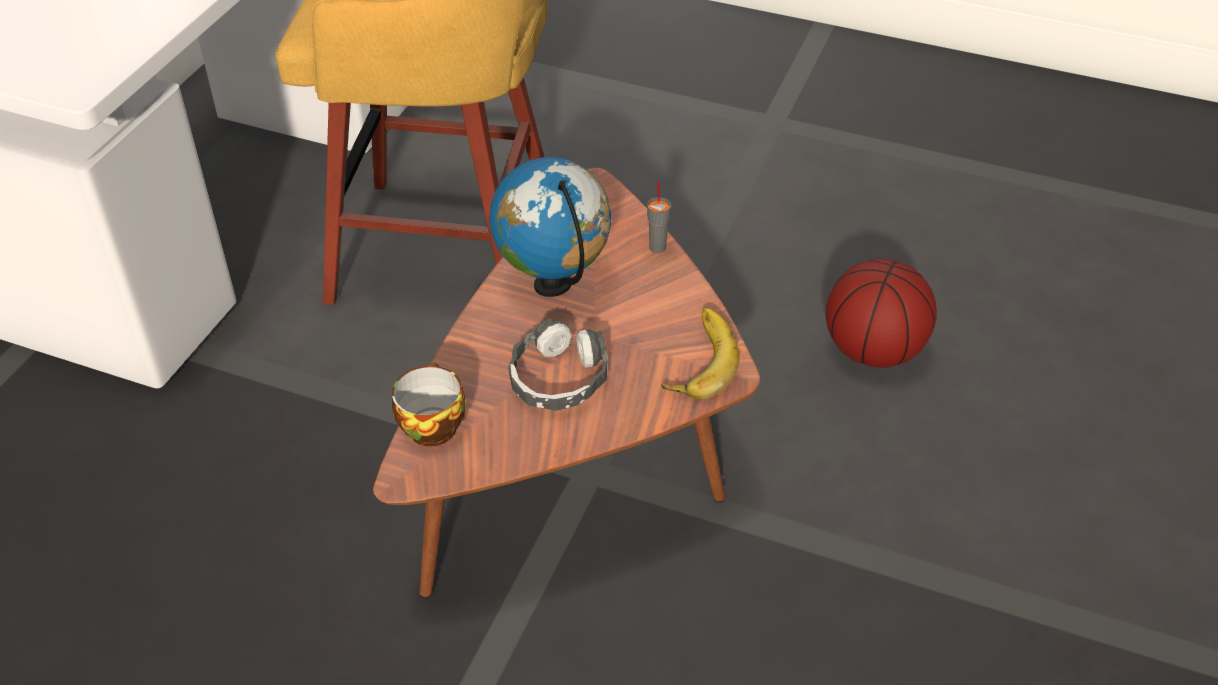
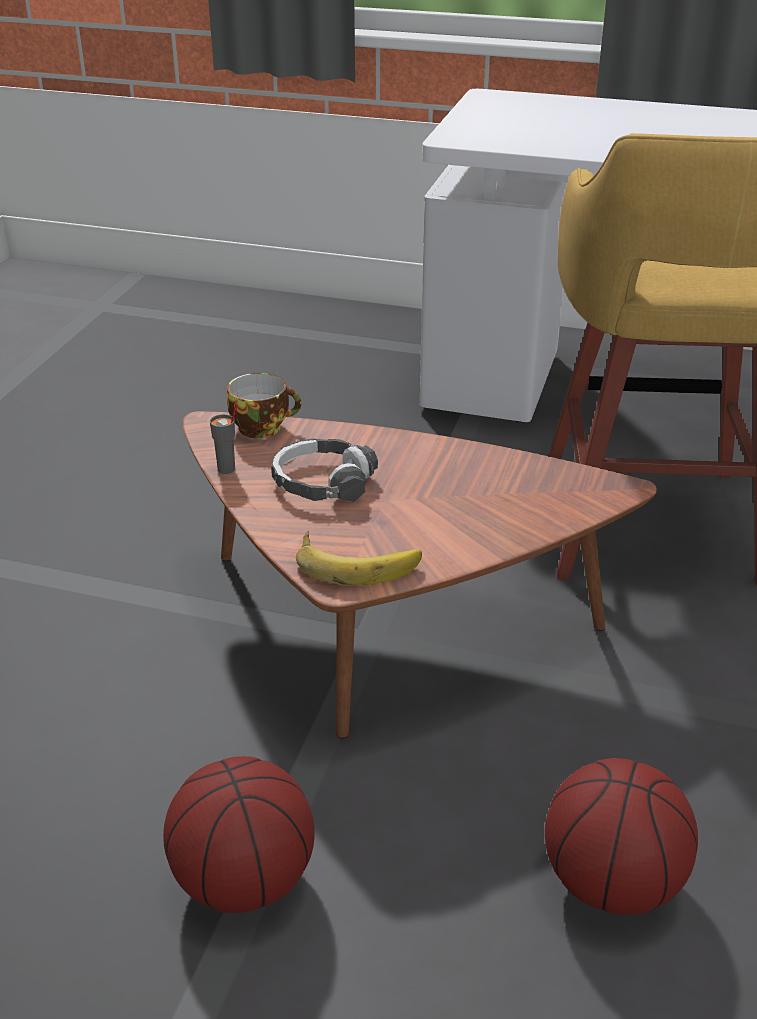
camera: 85 degrees right, 10 degrees down
globe [489,157,611,297] -> none
grey cup [647,181,671,253] -> grey cup moved to [210,403,237,474]
none -> basketball [163,756,315,913]

